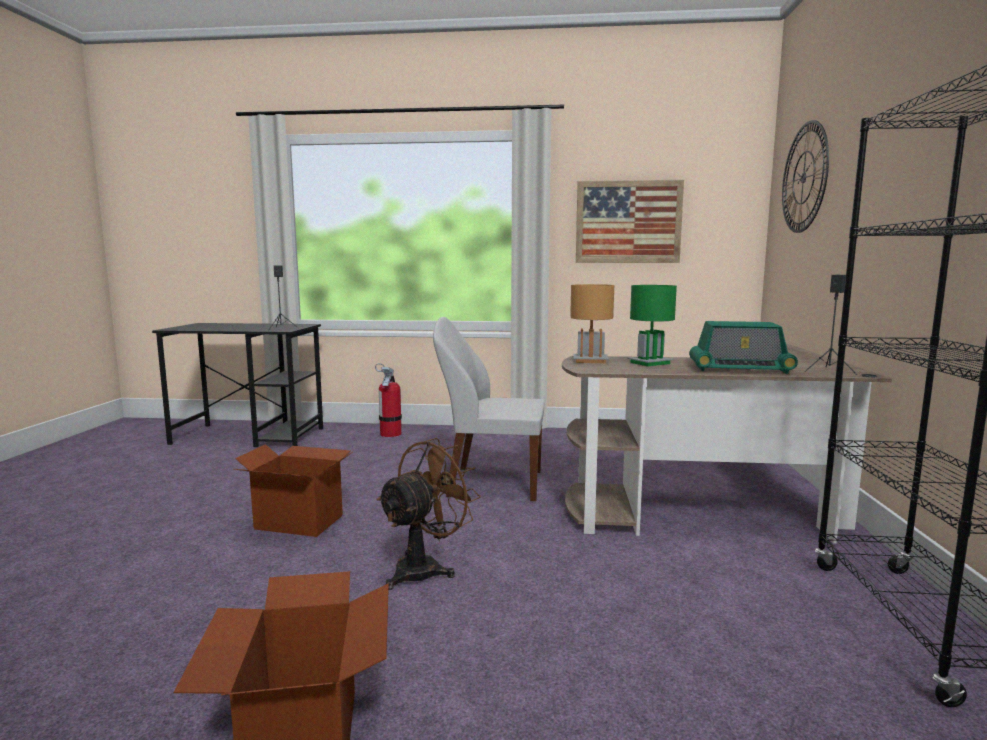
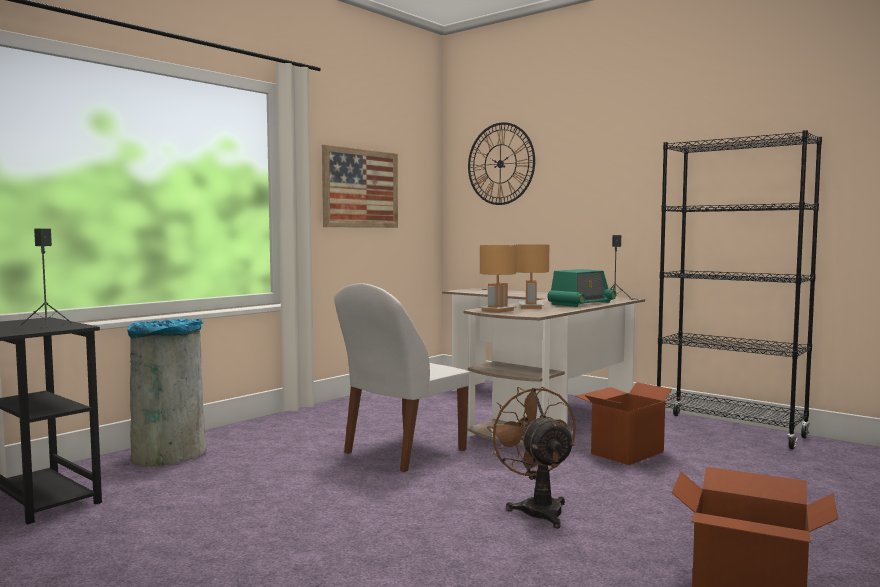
camera: 55 degrees left, 5 degrees down
cardboard box [234,444,353,537] -> cardboard box moved to [575,382,682,465]
fire extinguisher [375,363,402,437] -> grey trash can [127,319,207,467]
green table lamp [627,285,677,366] -> brown table lamp [516,244,549,309]

